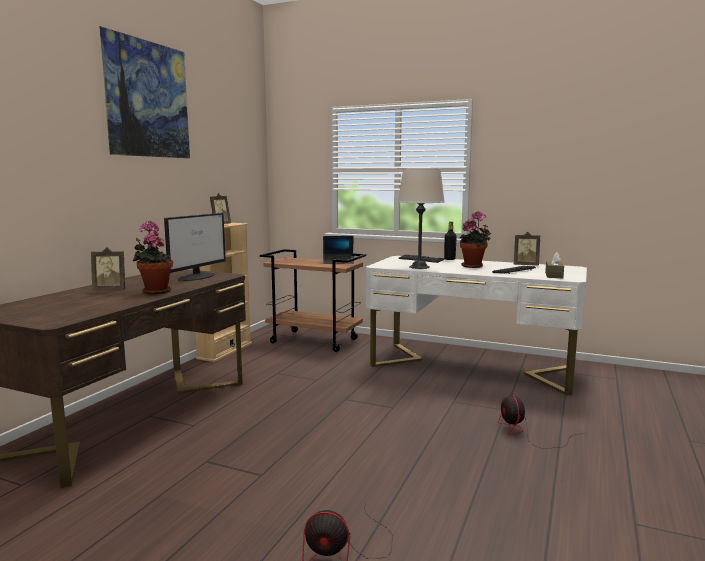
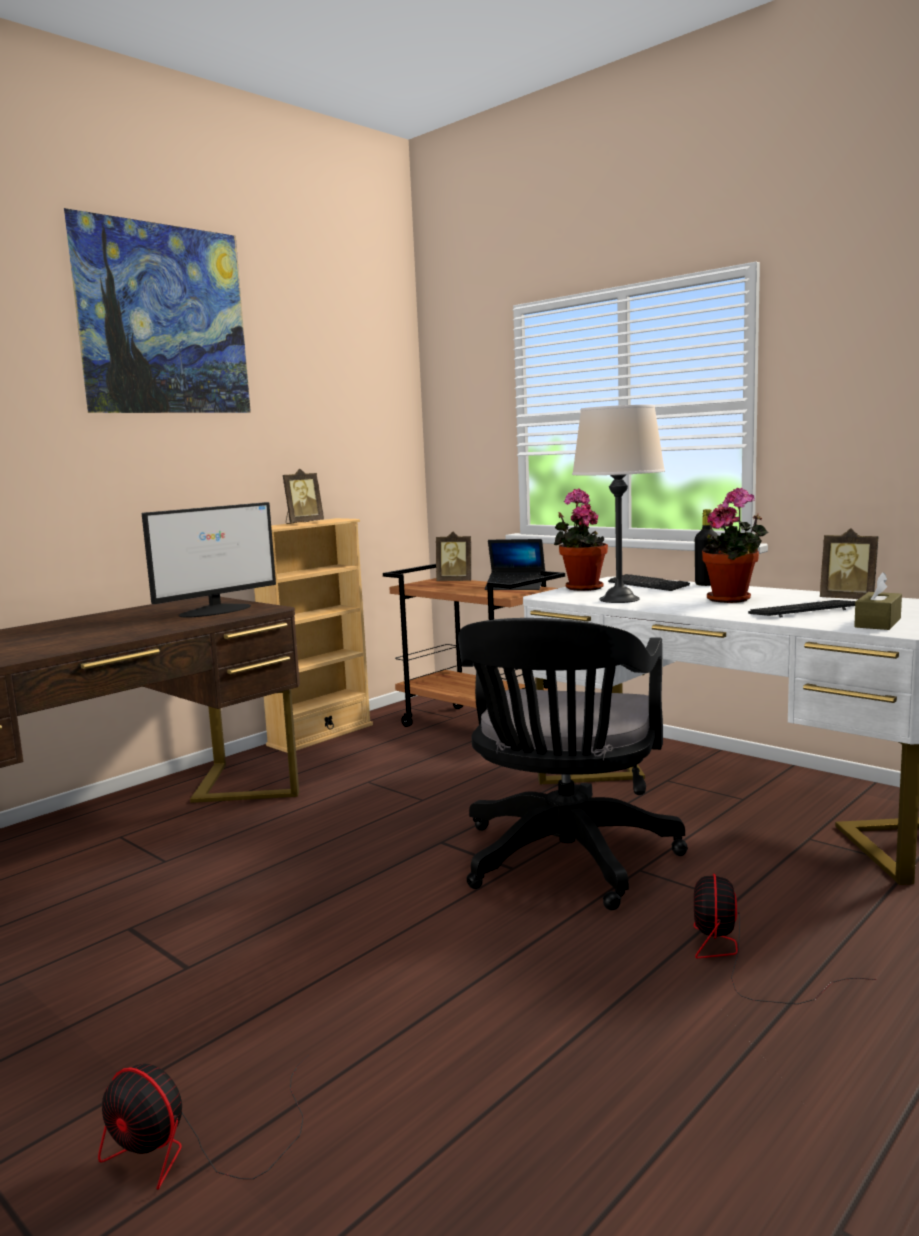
camera: 20 degrees right, 0 degrees up
picture frame [91,247,125,290] -> picture frame moved to [436,532,471,581]
potted plant [133,221,173,294] -> potted plant moved to [554,488,608,591]
none -> black office chair [458,618,688,910]

